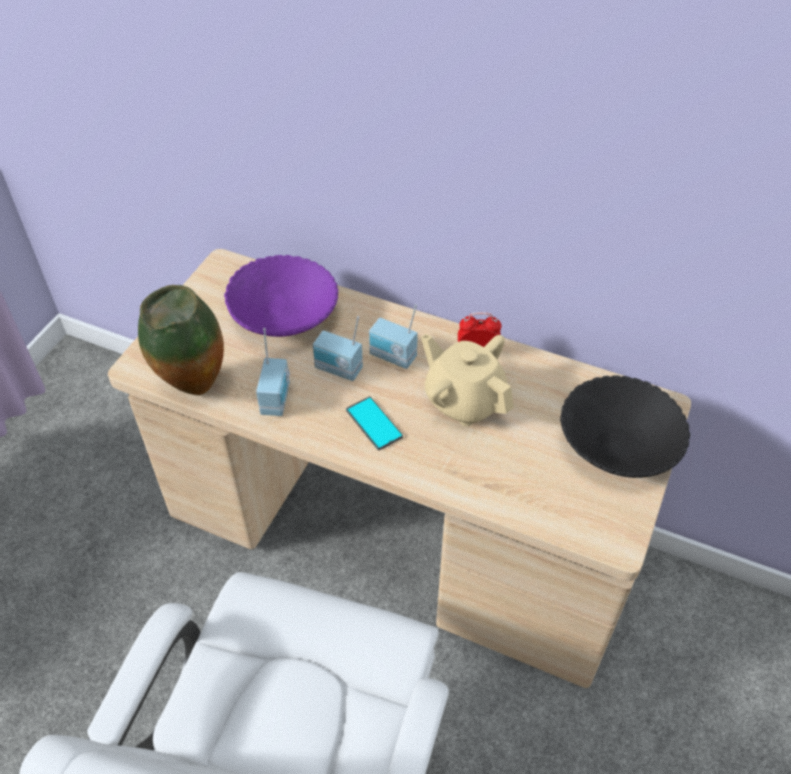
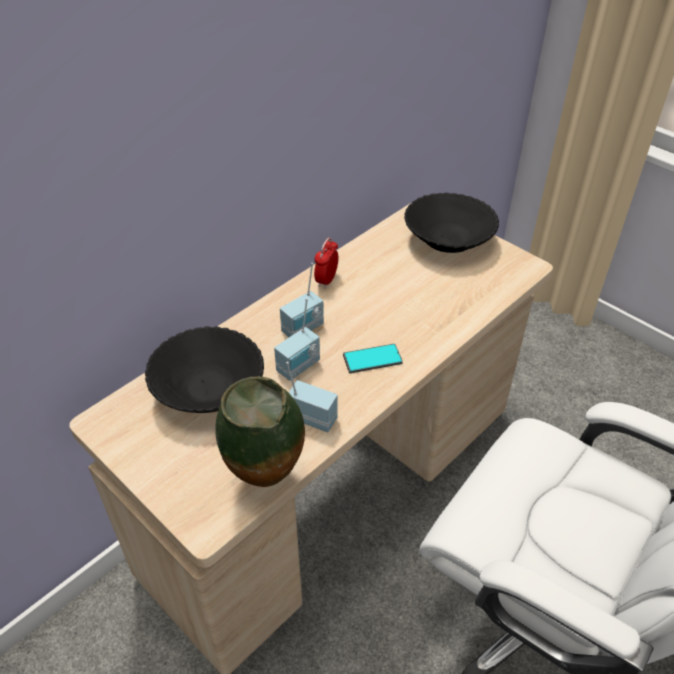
camera: 70 degrees left, 5 degrees down
purple bowl [224,255,338,337] -> black bowl [145,326,264,413]
beige teapot [421,333,514,426] -> none

